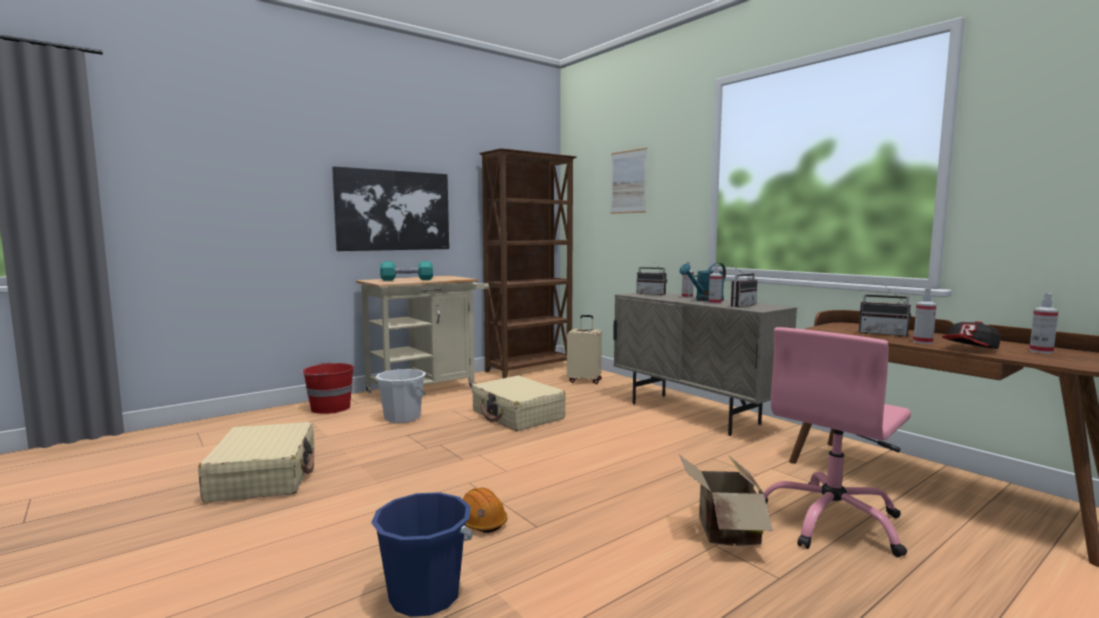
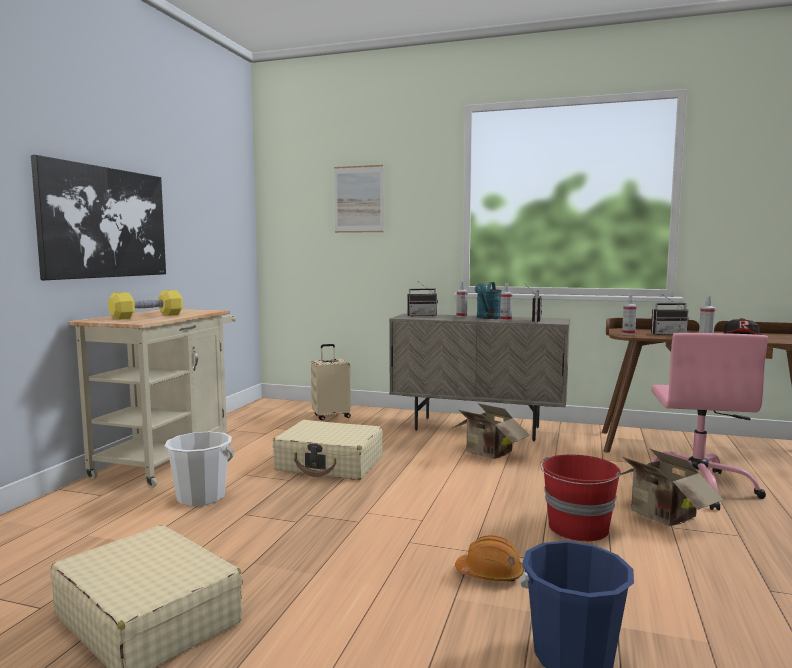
camera: 35 degrees left, 0 degrees up
red bucket [300,362,354,414] -> red bucket moved to [540,454,621,541]
turquoise dumbbell [380,261,433,281] -> yellow dumbbell [108,290,183,320]
brown bookcase [479,148,577,378] -> none
spray bottle [1029,293,1059,354] -> spray bottle moved to [622,294,637,335]
none -> cardboard box [453,403,530,459]

